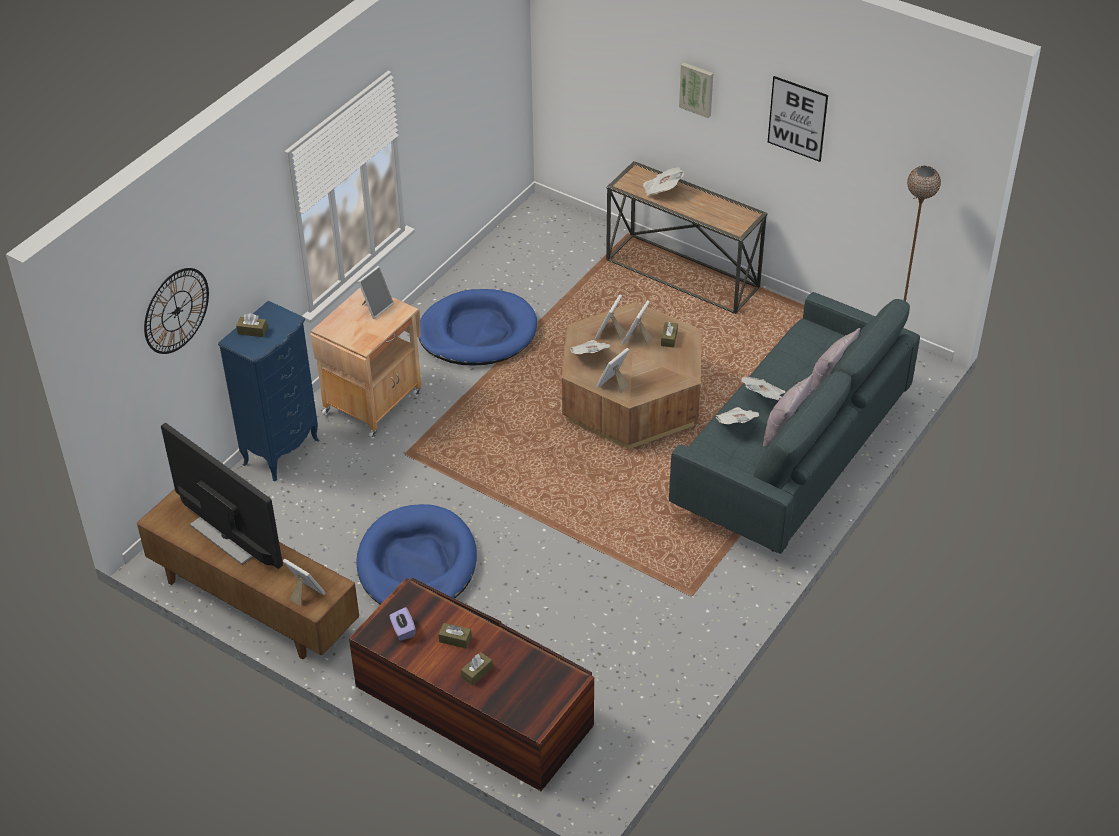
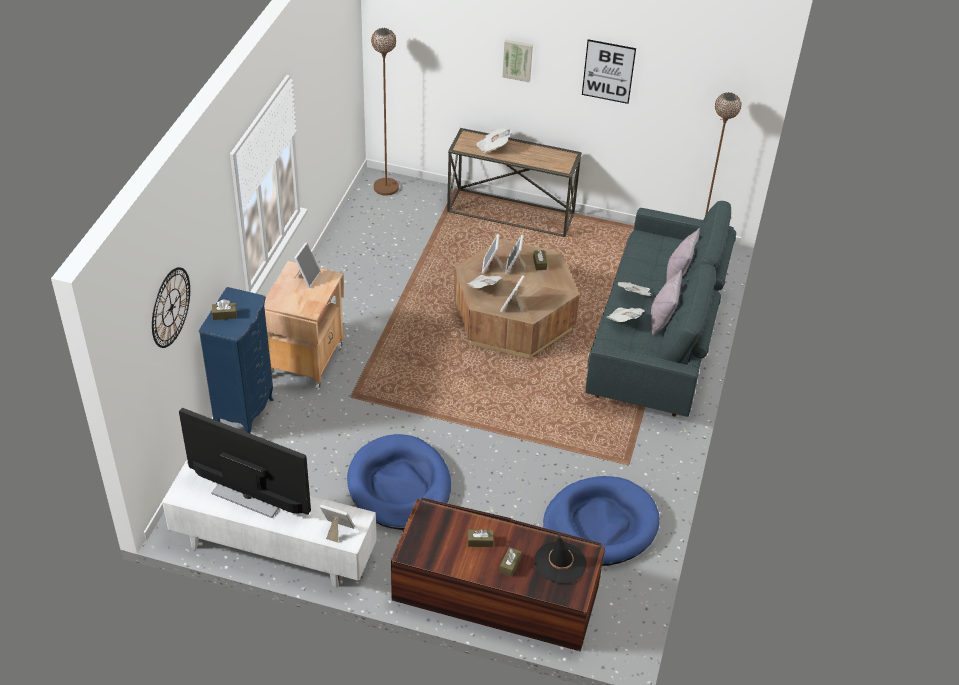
camera: 20 degrees left, 0 degrees up
brown tv stand [137,489,359,659] -> white tv stand [162,463,377,588]
purple tissue box [389,607,416,641] -> none
blue dog bed [419,289,537,365] -> blue dog bed moved to [543,476,660,566]
none -> brown floor lamp [371,28,399,196]
none -> black hat [535,532,587,584]

